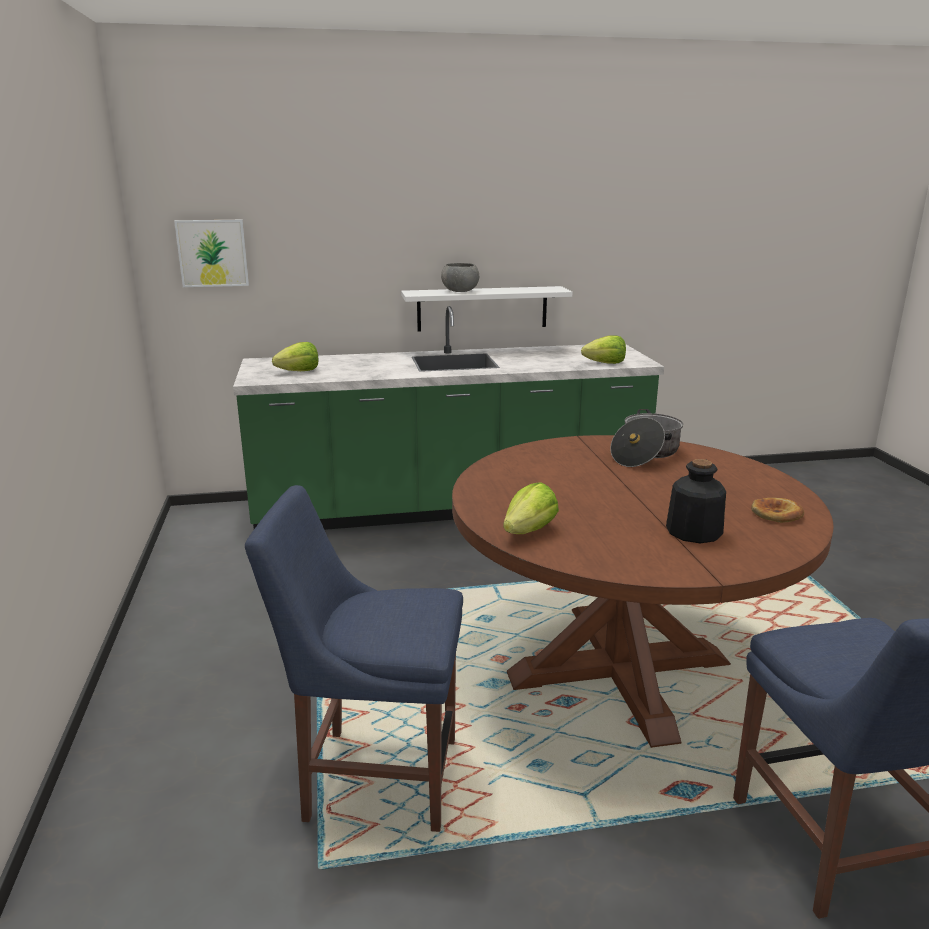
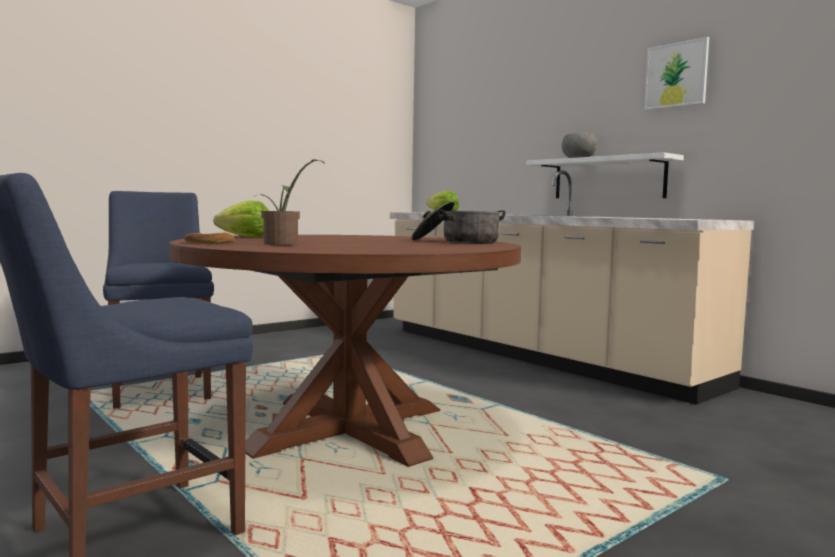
camera: 60 degrees right, 15 degrees down
picture [174,220,249,287] -> picture moved to [644,37,709,110]
green counter [233,306,664,530] -> beige counter [390,171,754,405]
lettuce [581,335,626,364] -> none
bottle [666,459,726,543] -> potted plant [255,159,325,245]
bread [751,498,804,523] -> bread moved to [184,233,235,244]

